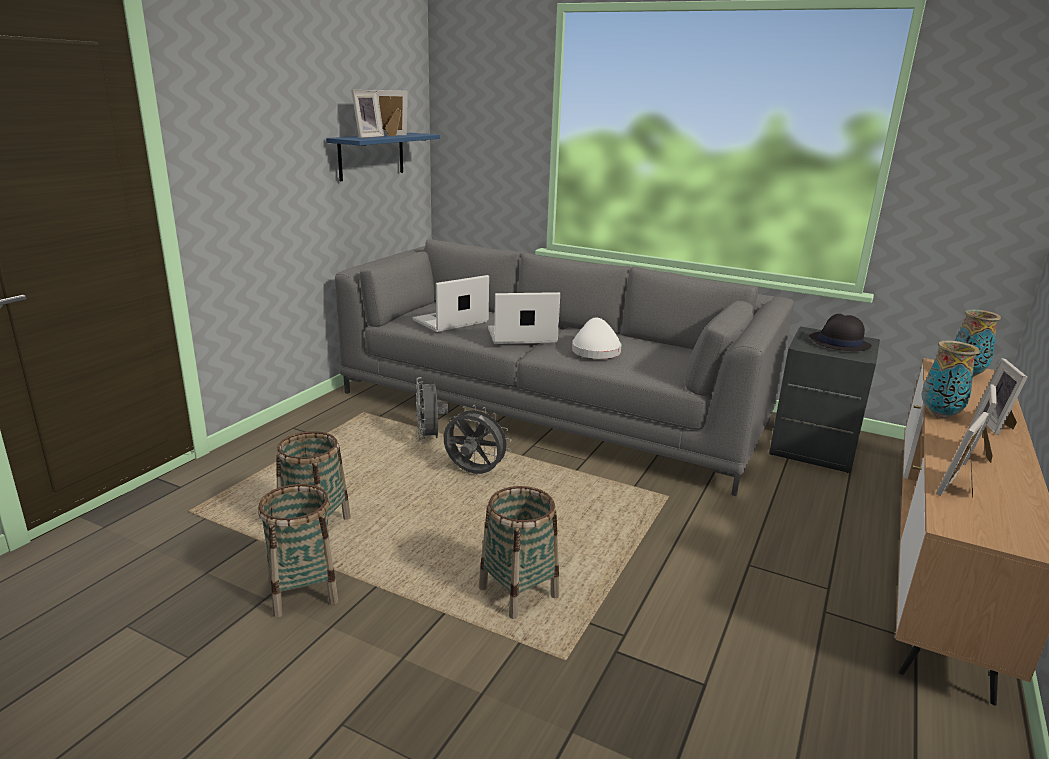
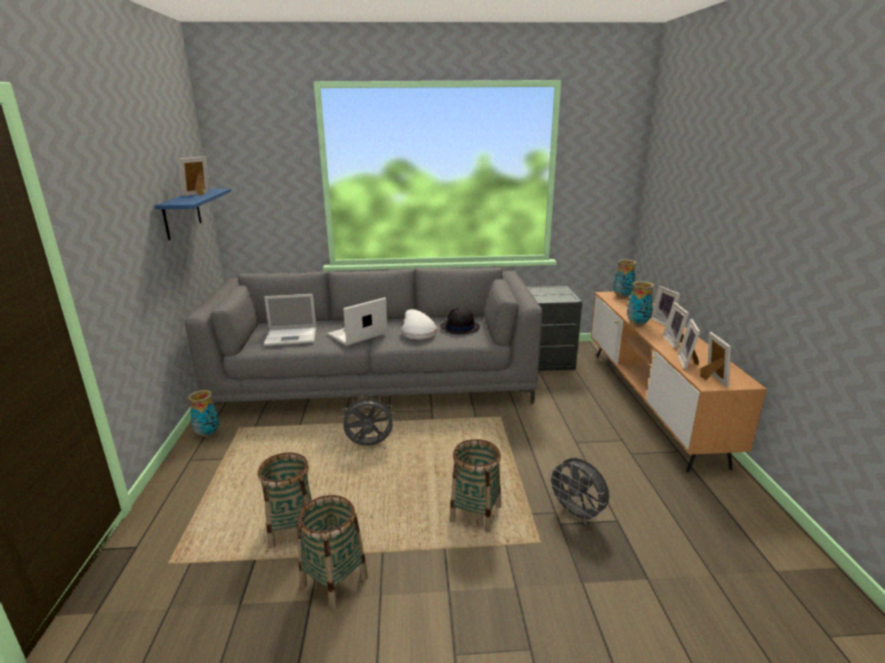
camera: 30 degrees left, 0 degrees up
picture frame [351,90,384,138] -> picture frame moved to [700,332,731,387]
laptop [412,275,489,332] -> laptop turned 120 degrees counterclockwise [264,294,316,346]
grey fan [416,377,449,444] -> grey fan moved to [546,458,609,524]
black hat [809,314,872,351] -> black hat moved to [440,308,480,334]
none -> vase [188,390,219,437]

